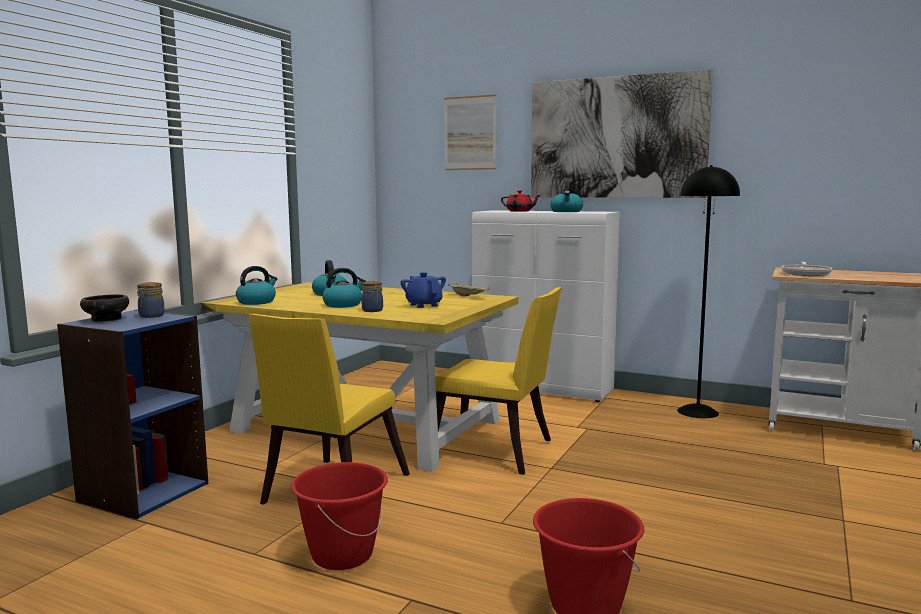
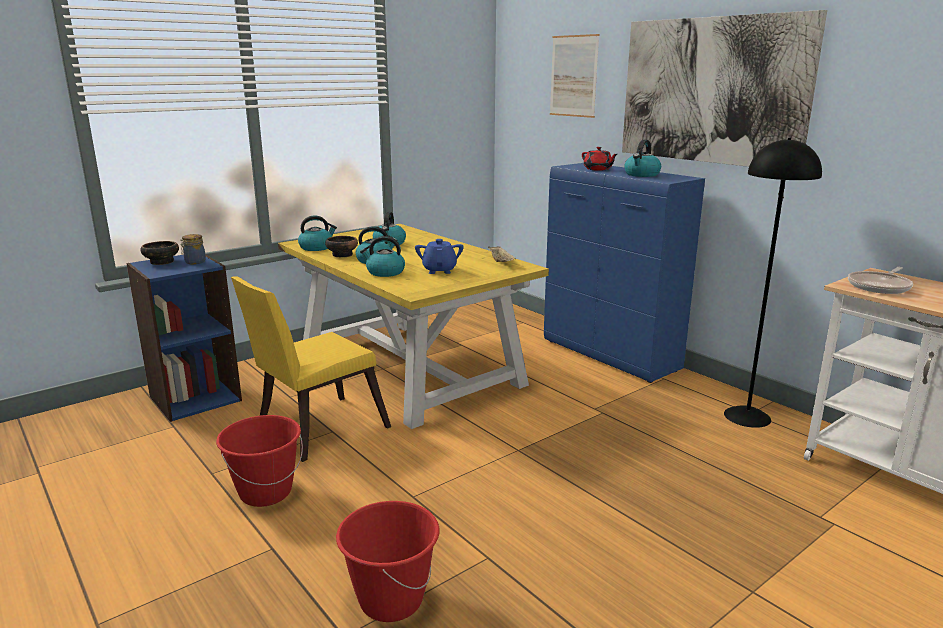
camera: 25 degrees right, 10 degrees up
jar [362,281,383,312] -> kettle [360,236,405,277]
yellow chair [436,287,562,475] -> none
white cabinet [472,210,620,402] -> blue cabinet [544,163,705,383]
none -> bowl [325,236,358,258]

